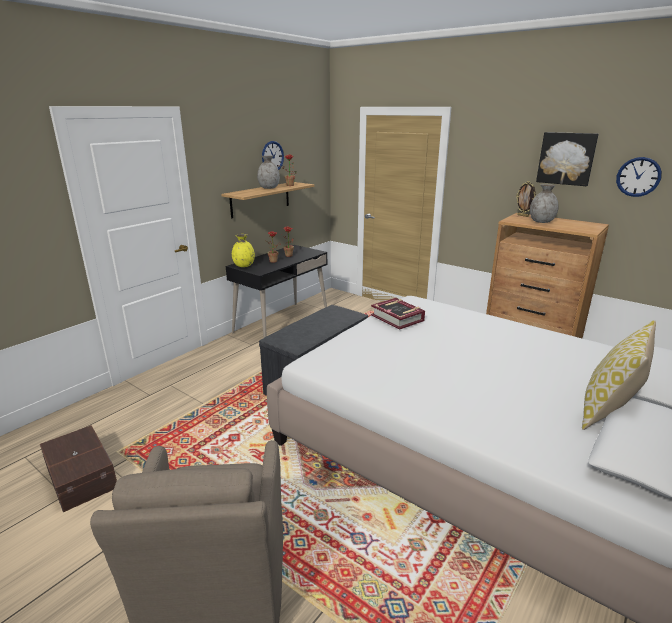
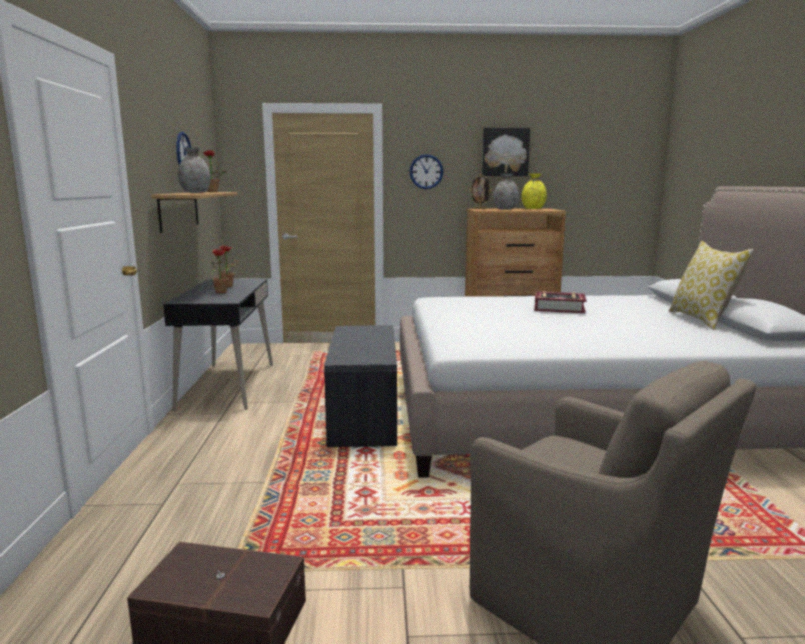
camera: 40 degrees left, 10 degrees down
yellow vase [232,234,255,267] -> yellow vase moved to [521,174,547,209]
book [371,298,425,330] -> book moved to [534,291,587,313]
wall clock [616,157,662,197] -> wall clock moved to [410,154,443,189]

